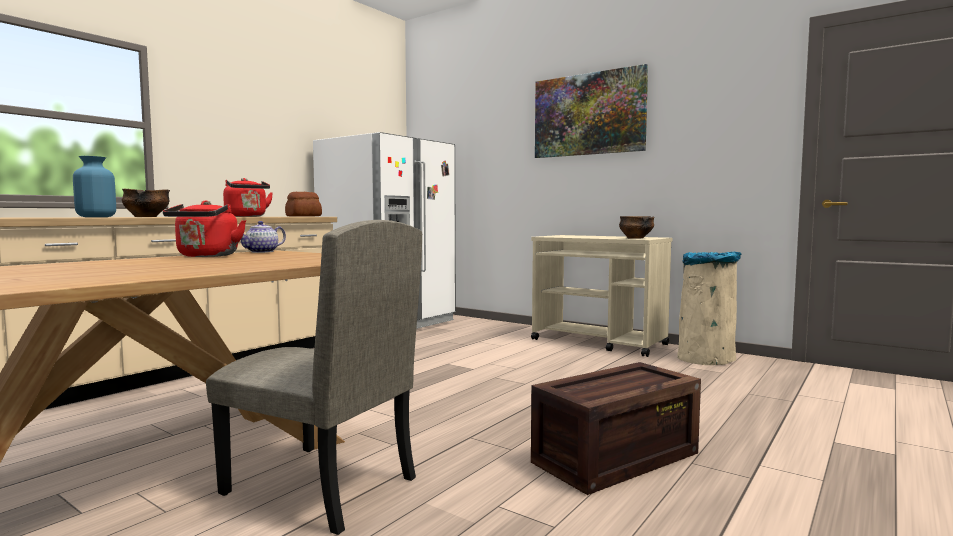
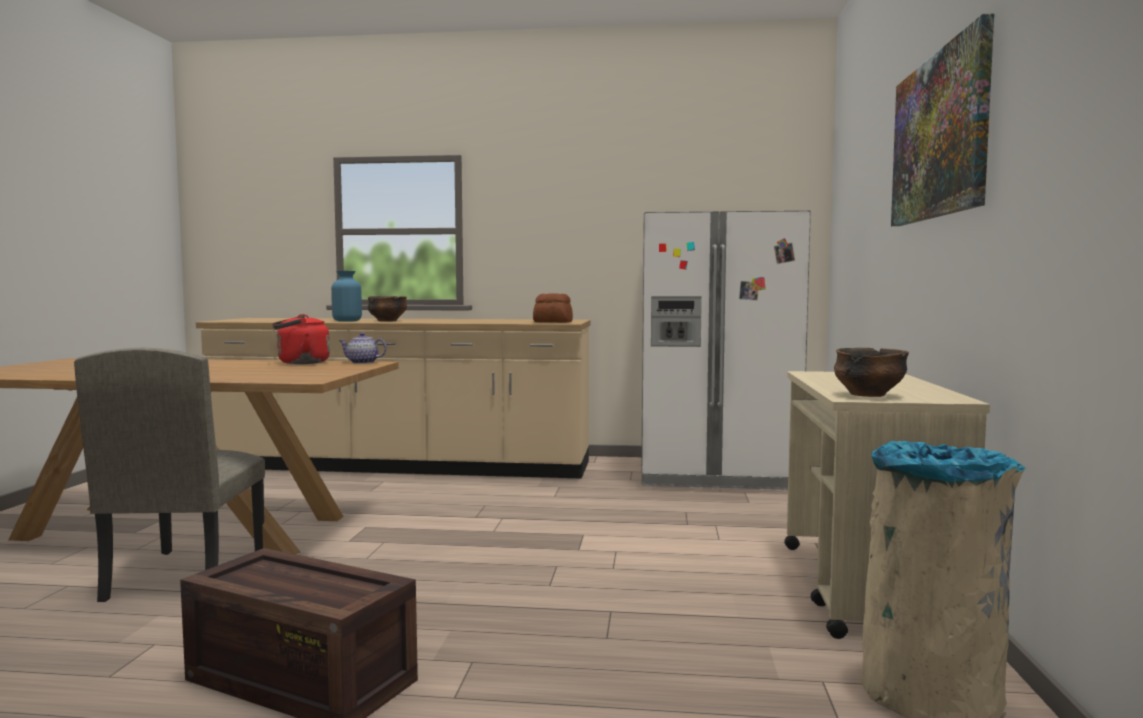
camera: 60 degrees right, 0 degrees up
red kettle [223,178,273,217] -> none

